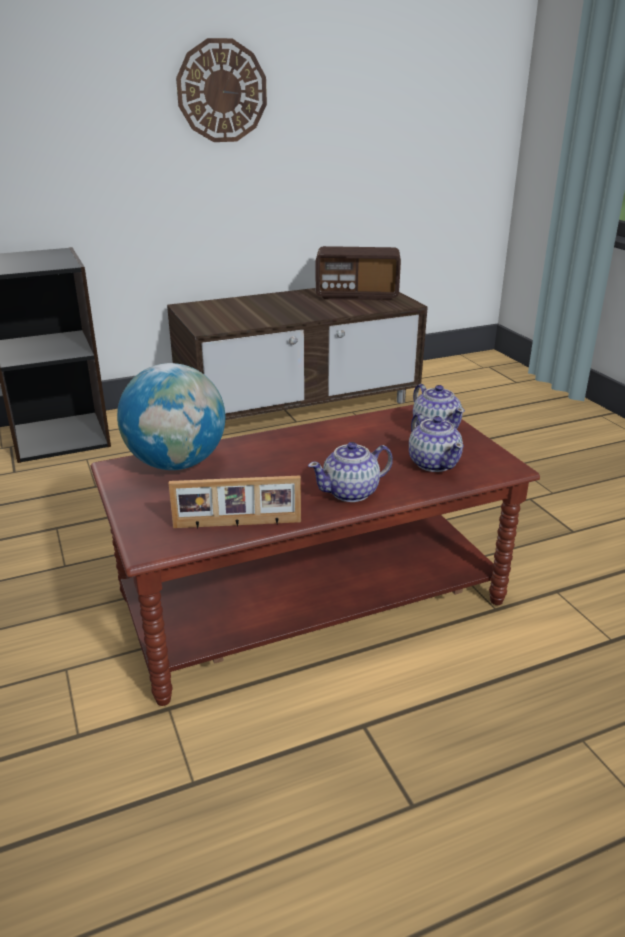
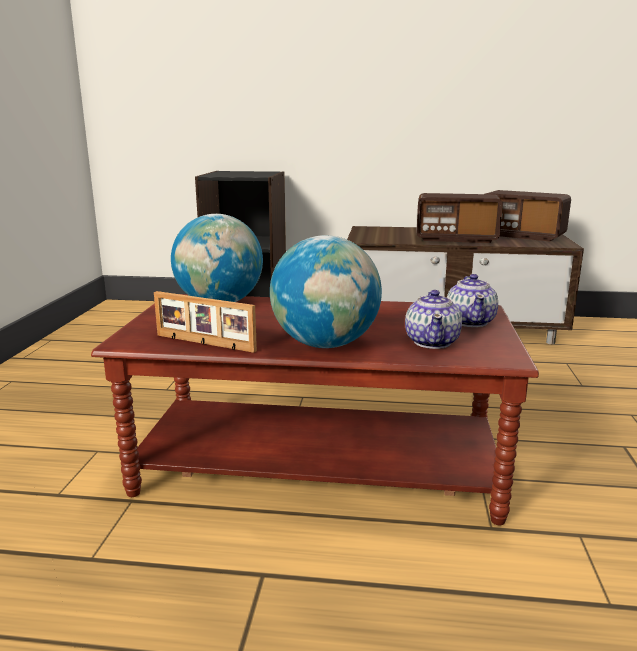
camera: 30 degrees right, 10 degrees down
wall clock [176,38,267,142] -> none
teapot [308,442,393,502] -> globe [270,235,382,348]
none -> radio [416,193,503,243]

